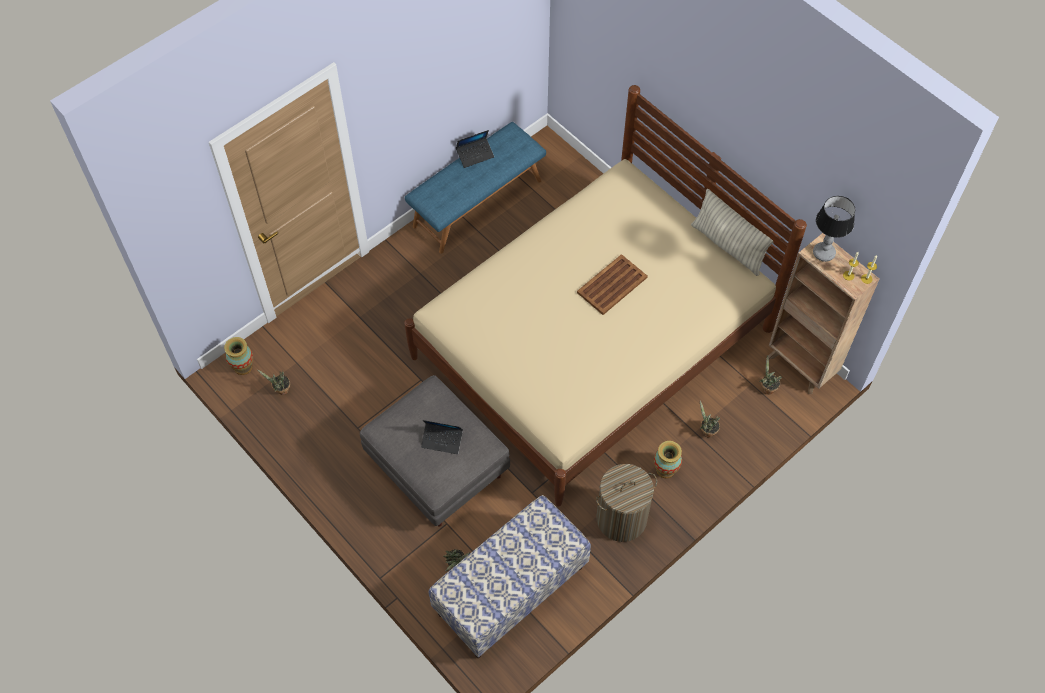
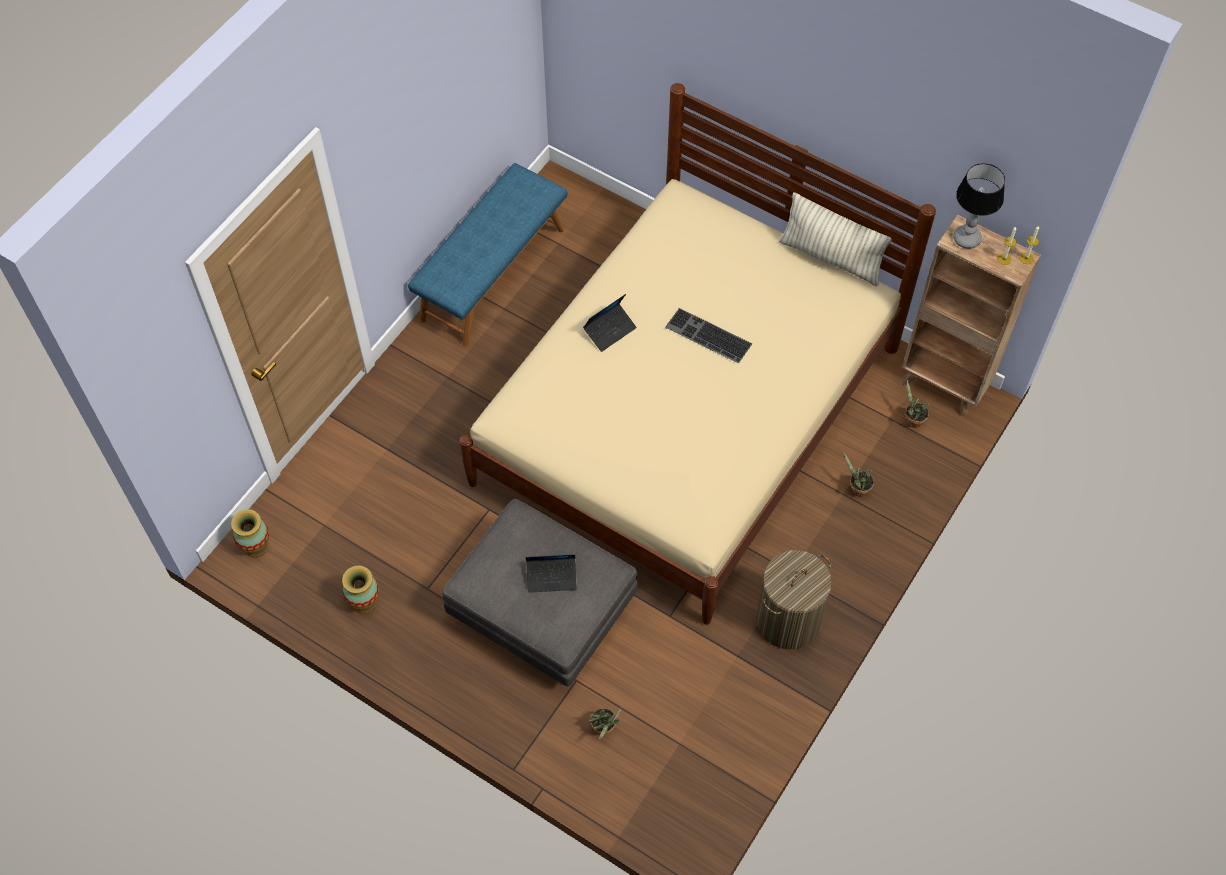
camera: 15 degrees left, 0 degrees up
potted plant [258,370,290,395] -> none
bench [429,495,591,658] -> none
laptop [456,130,494,168] -> laptop moved to [583,294,637,352]
brown tray [577,254,648,315] -> keyboard [665,308,752,364]
vase [654,441,682,478] -> vase moved to [342,566,379,614]

